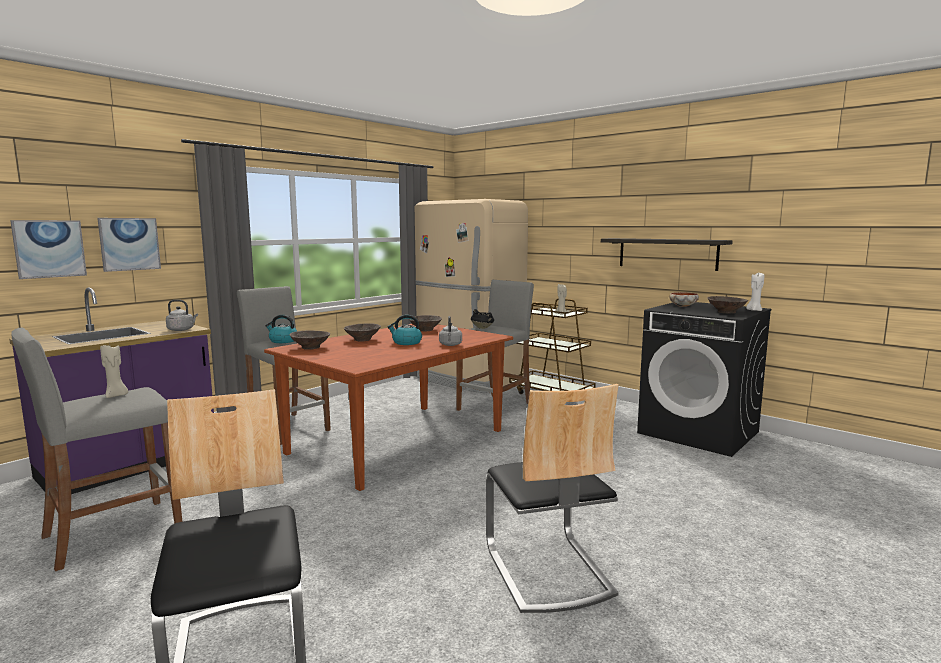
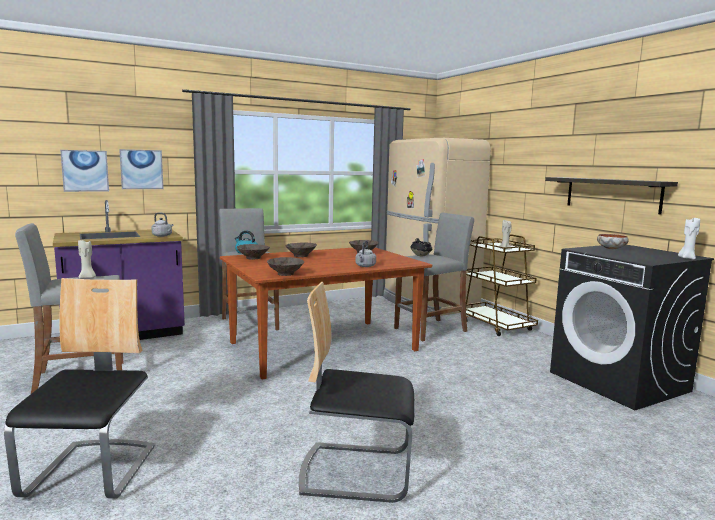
camera: 20 degrees right, 0 degrees up
kettle [388,315,422,345] -> none
chair [486,384,619,613] -> chair turned 90 degrees clockwise [299,282,415,503]
brown bowl [707,296,748,313] -> brown bowl moved to [267,257,304,276]

